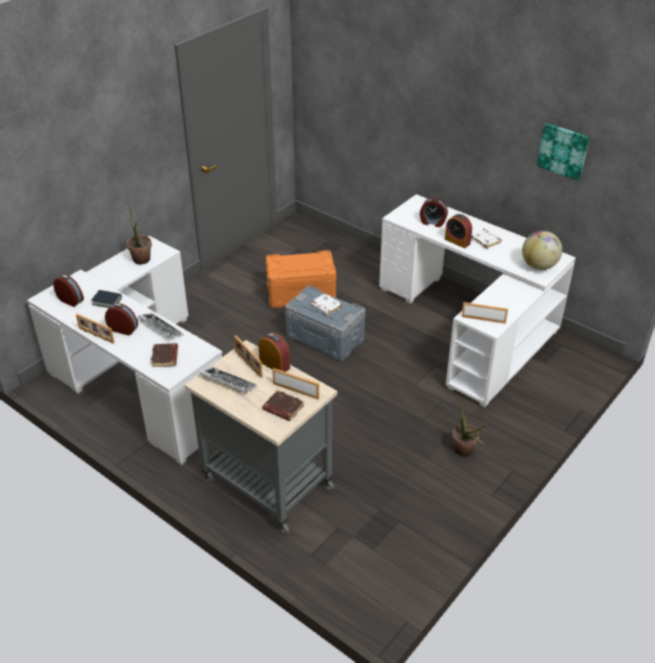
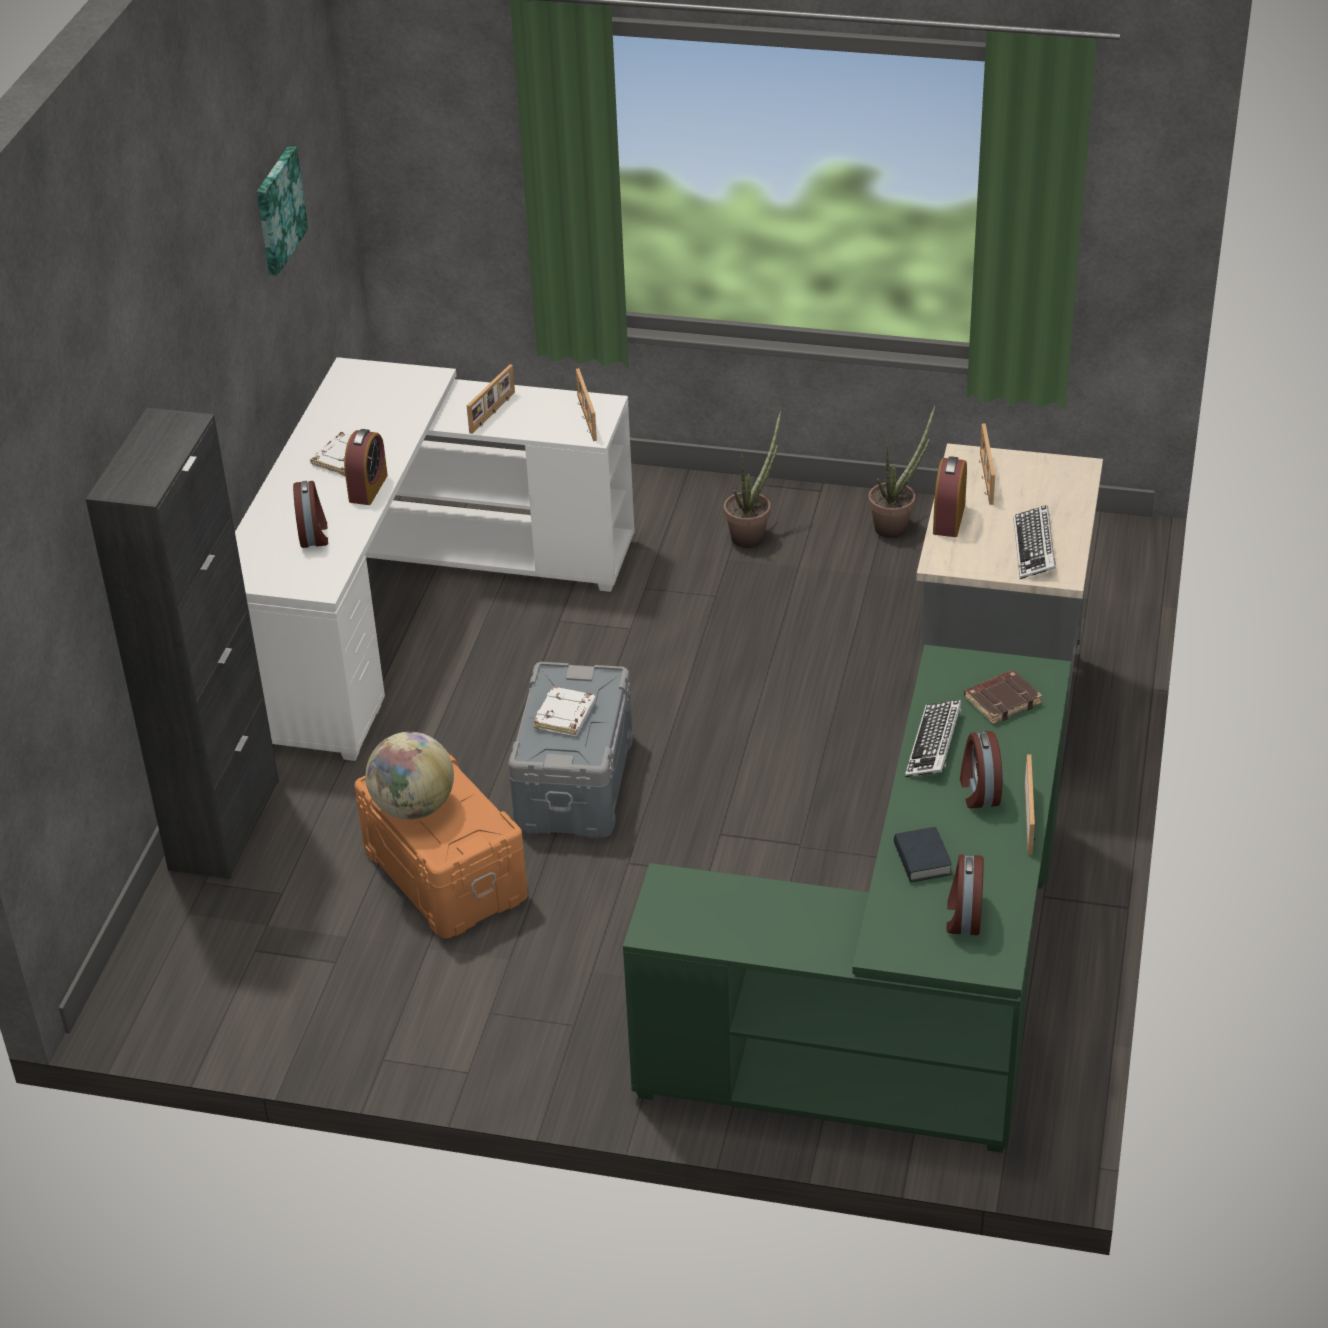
camera: 115 degrees left, 0 degrees up
white desk [27,236,222,465] -> green desk [623,645,1071,1153]
potted plant [127,203,152,265] -> potted plant moved to [868,405,936,538]
picture frame [234,335,263,378] -> picture frame moved to [467,364,515,434]
brown book [263,390,304,421] -> none
globe [522,231,562,270] -> globe moved to [365,732,454,820]
none -> black cabinet [86,407,279,879]

